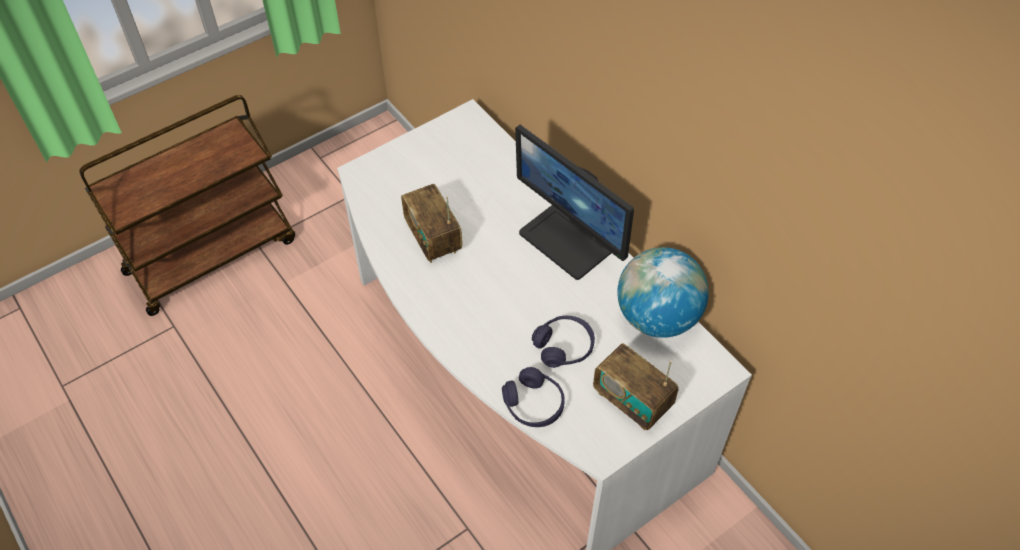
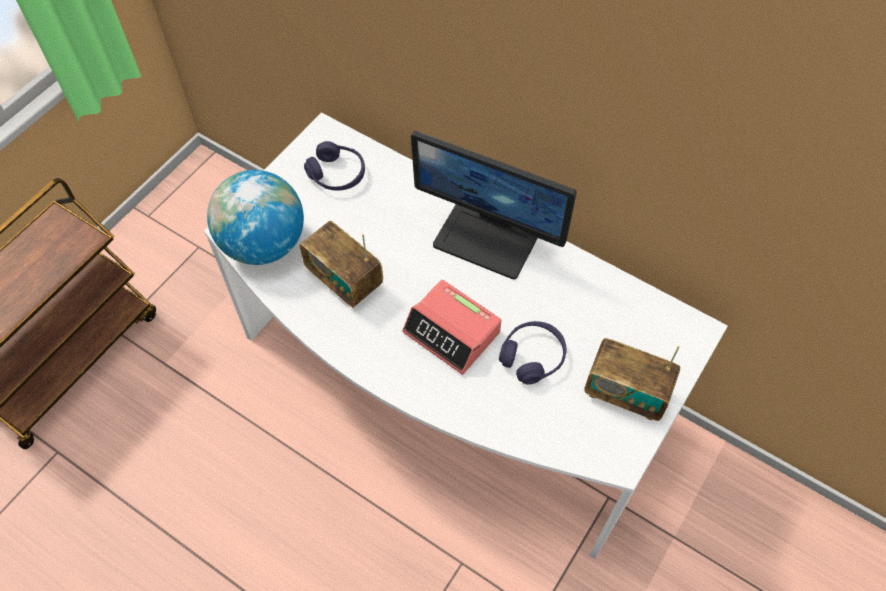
camera: 20 degrees left, 5 degrees up
purple headphones [502,367,565,427] -> purple headphones moved to [304,141,365,191]
globe [617,247,709,338] -> globe moved to [207,170,304,265]
none -> alarm clock [402,280,501,375]

